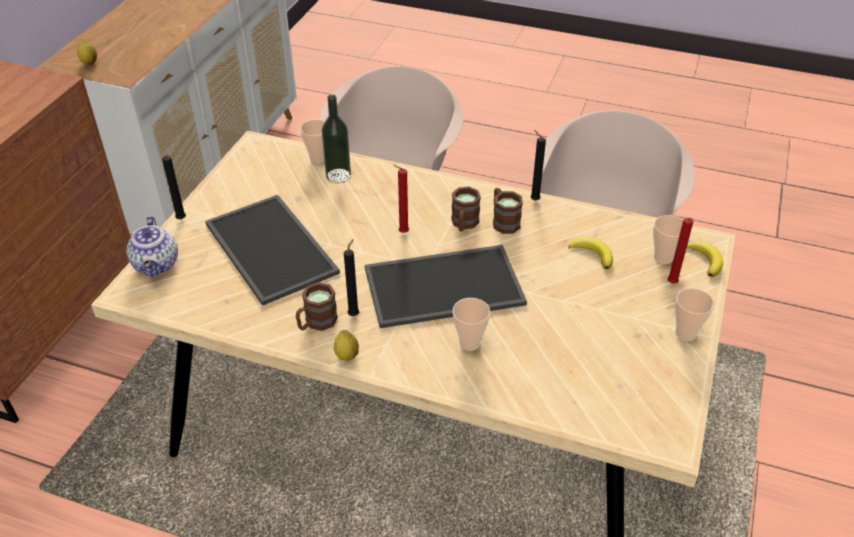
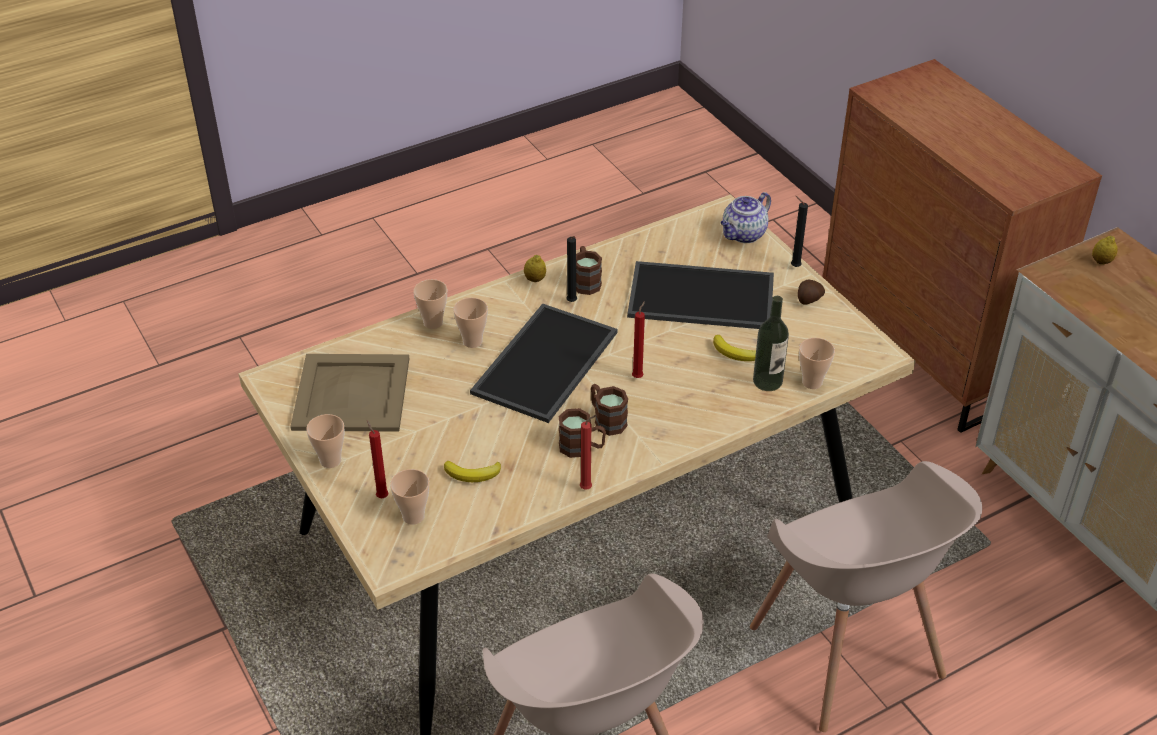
camera: 130 degrees right, 0 degrees up
teapot [127,216,178,277] -> teapot turned 75 degrees counterclockwise [721,192,771,243]
black candle [530,130,546,201] -> red candle [580,415,596,489]
banana [687,241,723,277] -> banana moved to [713,335,756,361]
none -> beige tray [290,354,409,432]
none -> cup [413,279,447,329]
none -> potato [798,279,825,305]

